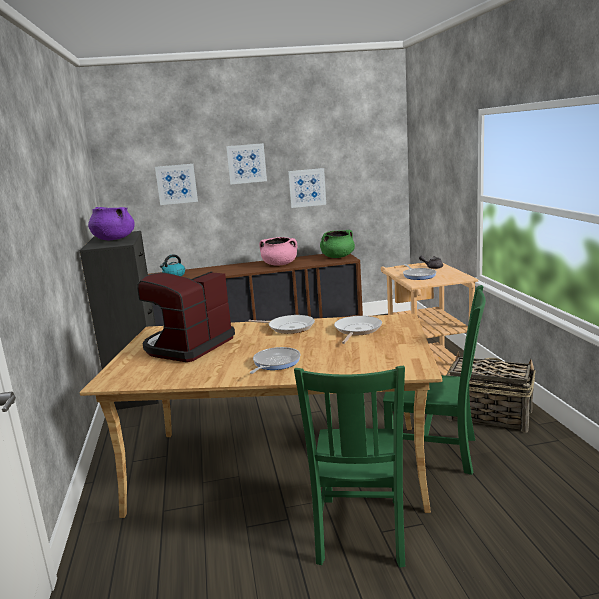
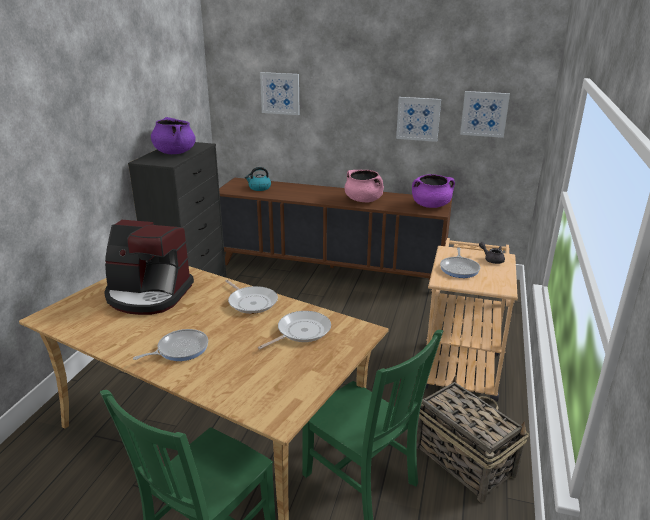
camera: 25 degrees right, 10 degrees up
coffee machine [137,271,235,362] -> coffee machine turned 135 degrees counterclockwise [104,220,194,315]
picture [226,143,267,185] -> picture moved to [460,91,510,138]
green cooking pot [320,230,355,258] -> purple cooking pot [412,174,455,208]

